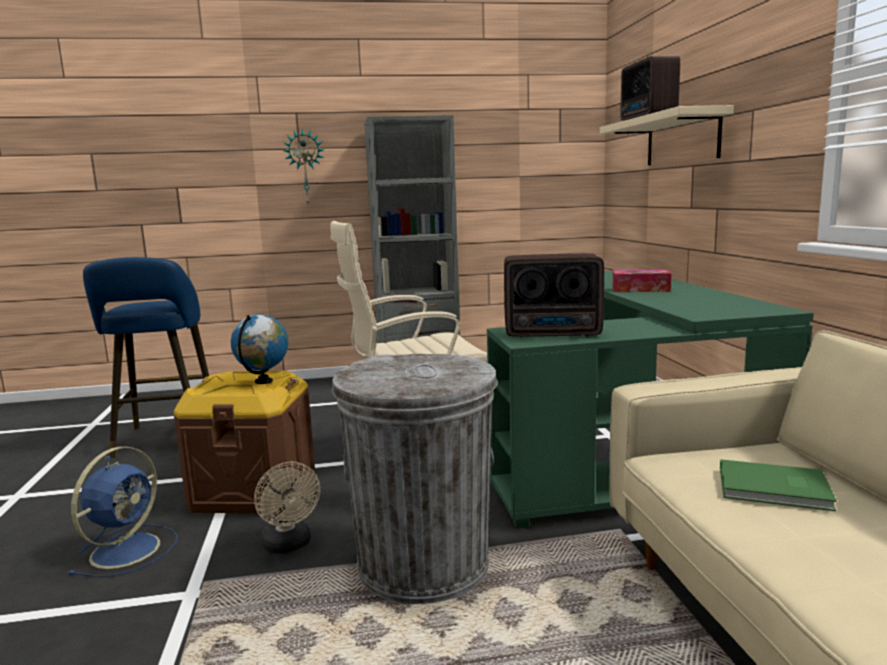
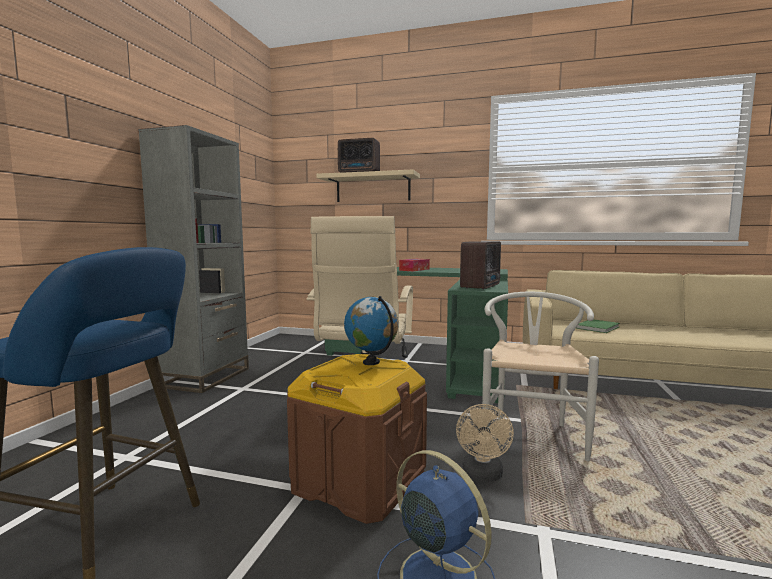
camera: 65 degrees left, 5 degrees down
beige fan [254,462,320,554] -> beige fan turned 105 degrees clockwise [456,404,514,482]
wall clock [283,128,324,204] -> none
grey trash can [332,353,498,604] -> white chair [482,292,599,461]

